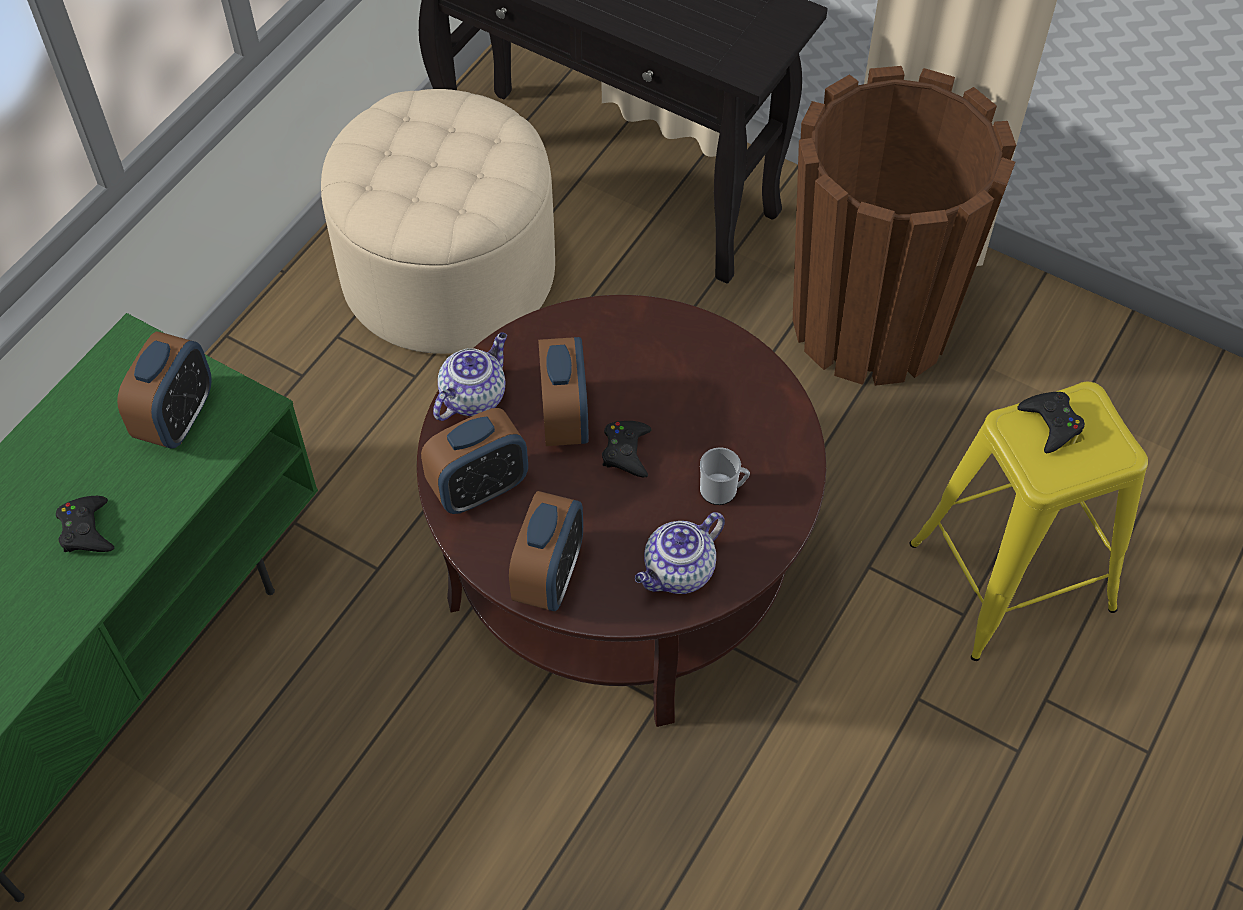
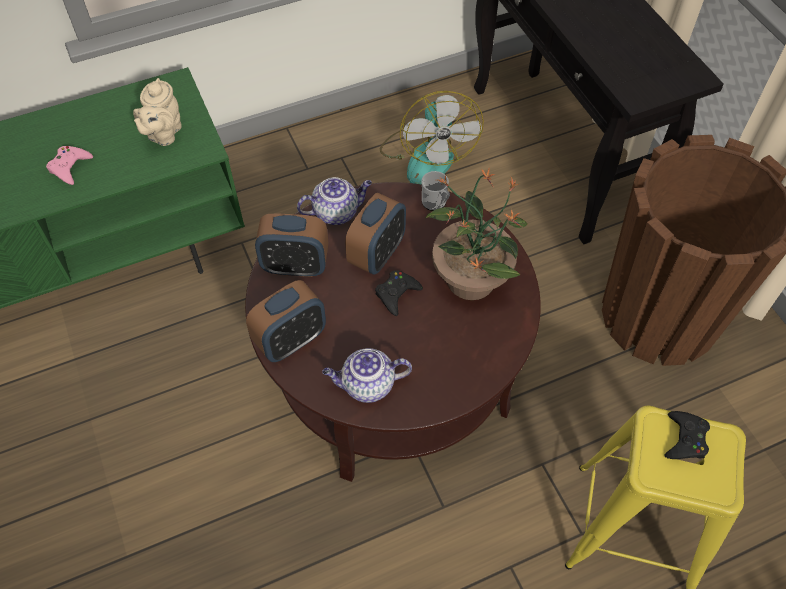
camera: 35 degrees right, 0 degrees up
black game controller [56,496,114,552] -> pink game controller [46,146,93,185]
alarm clock [117,332,212,448] -> beige teapot [133,78,182,146]
beige ottoman [321,89,555,354] -> fan [380,91,484,184]
mug [700,447,750,505] -> mug moved to [421,171,450,211]
none -> potted plant [426,169,527,300]

